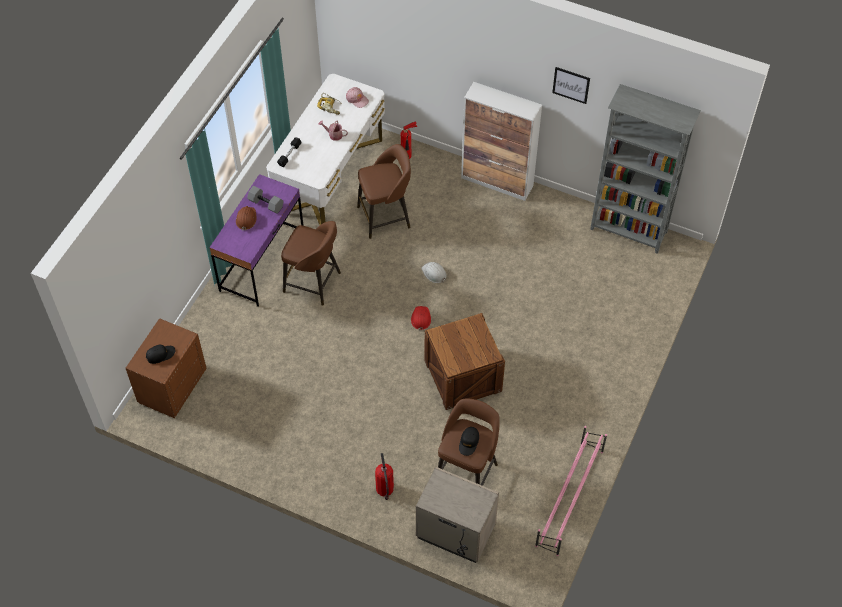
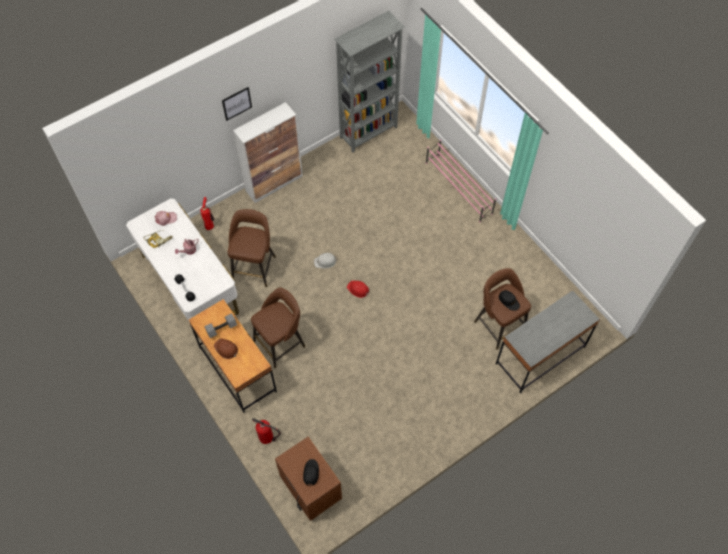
camera: 60 degrees left, 5 degrees up
purple desk [209,174,304,307] -> brown desk [189,299,277,413]
fire extinguisher [375,453,394,500] -> fire extinguisher moved to [252,418,281,444]
beige nightstand [416,467,499,563] -> grey desk [496,290,600,393]
crate [425,313,505,410] -> none
pink shoe rack [535,426,607,556] -> pink shoe rack moved to [426,140,496,222]
picture [552,67,590,104] -> picture moved to [222,87,252,121]

